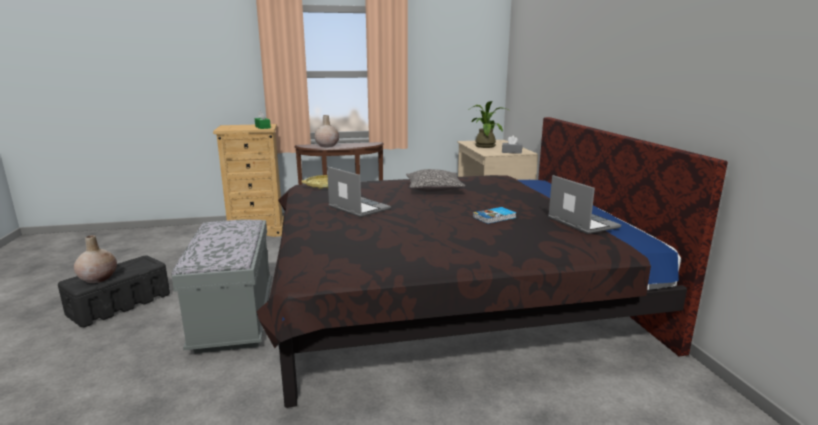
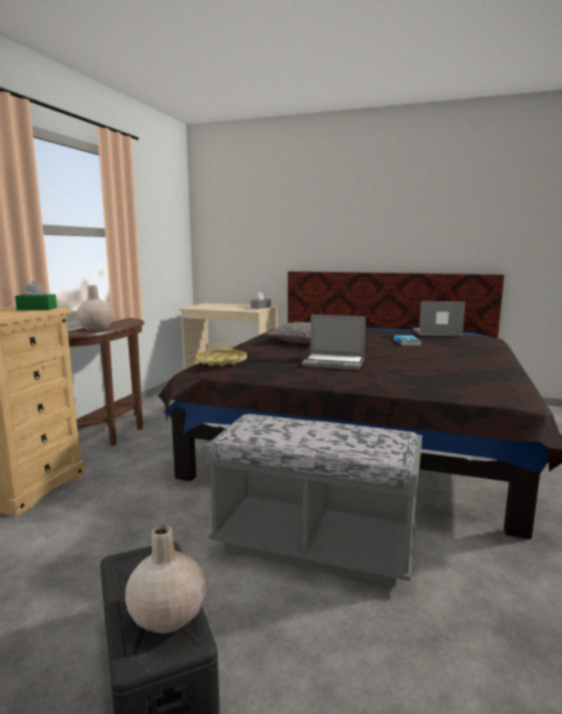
camera: 60 degrees left, 5 degrees down
laptop [327,166,391,217] -> laptop turned 150 degrees counterclockwise [301,314,366,370]
potted plant [468,101,506,148] -> none

